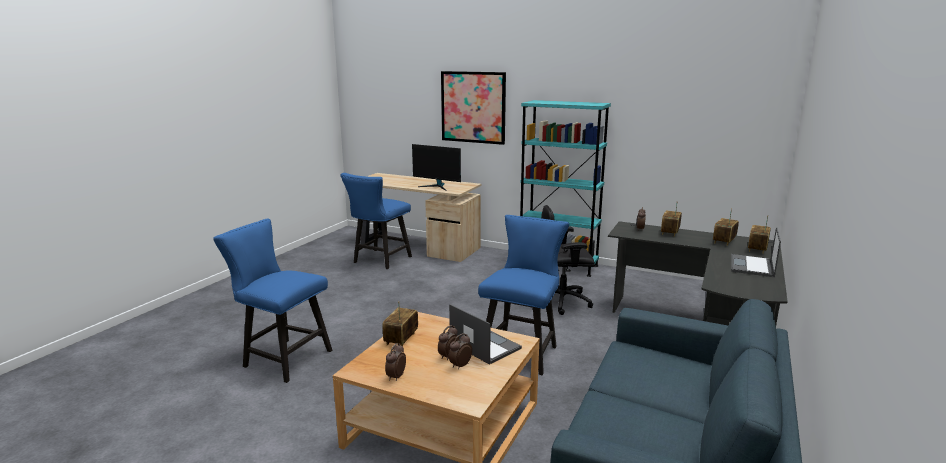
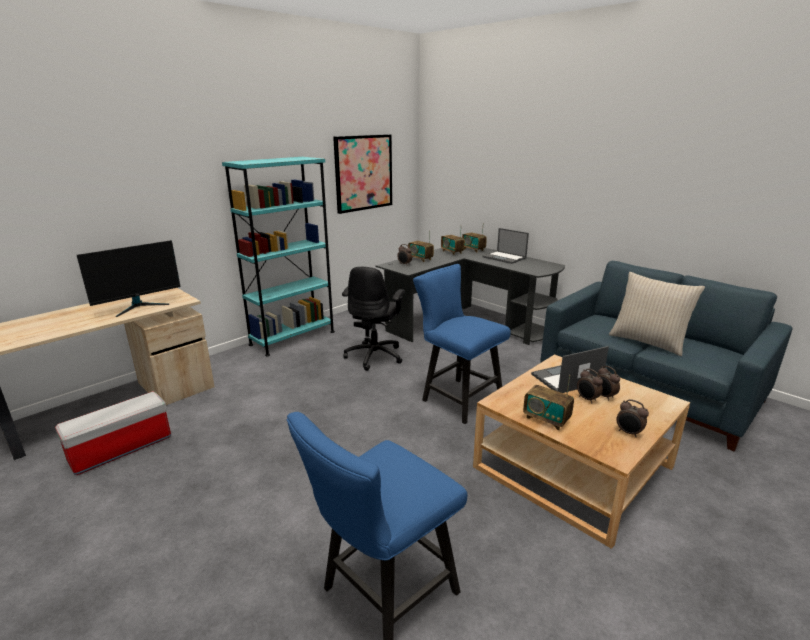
camera: 70 degrees left, 5 degrees up
blue chair [341,173,412,269] -> storage box [55,391,171,475]
picture [441,71,506,145] -> picture moved to [333,134,392,214]
none -> beige pillow [609,272,705,356]

